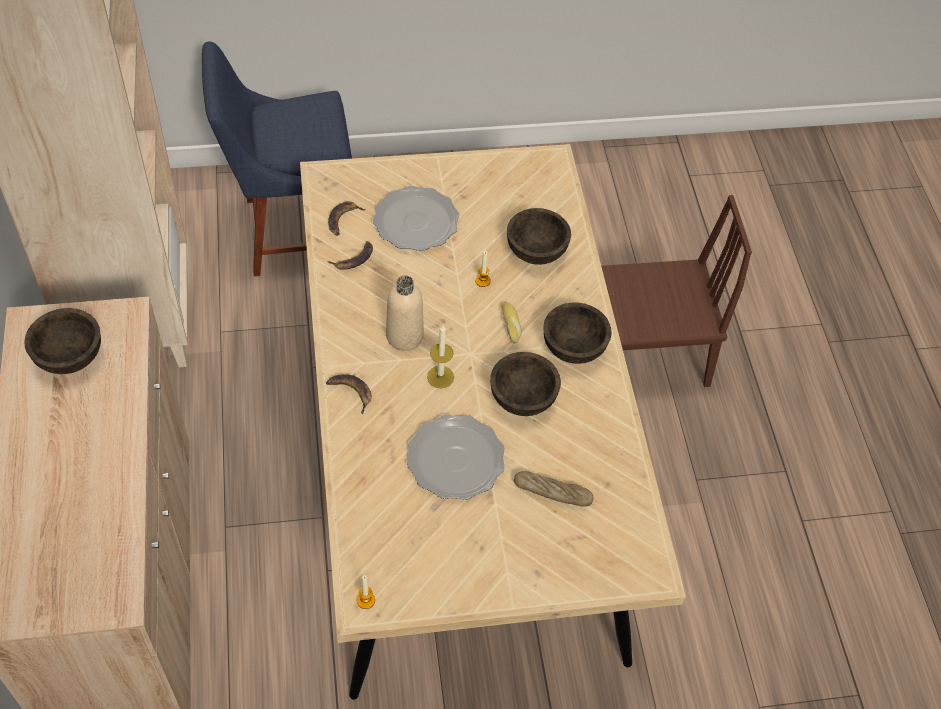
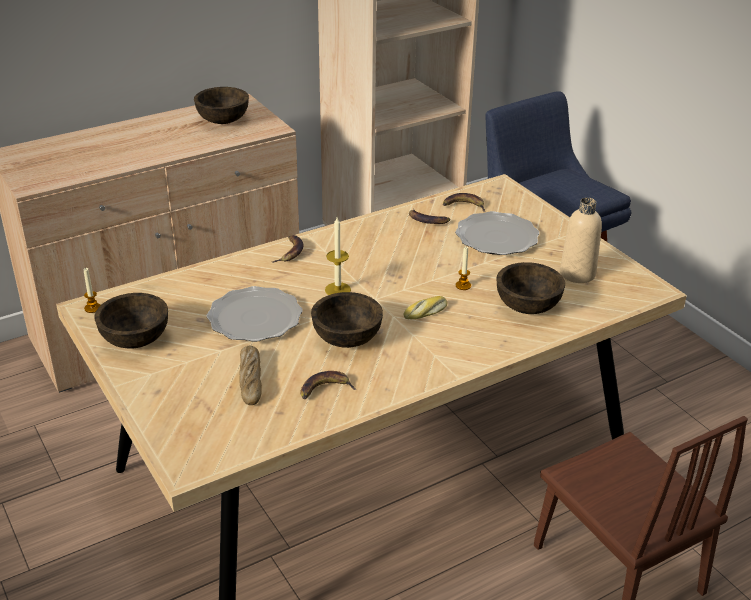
camera: 70 degrees right, 20 degrees down
beige bottle [386,275,424,350] -> beige bottle moved to [560,197,602,283]
brown bowl [543,302,612,364] -> brown bowl moved to [94,293,168,349]
none -> banana [300,371,356,399]

